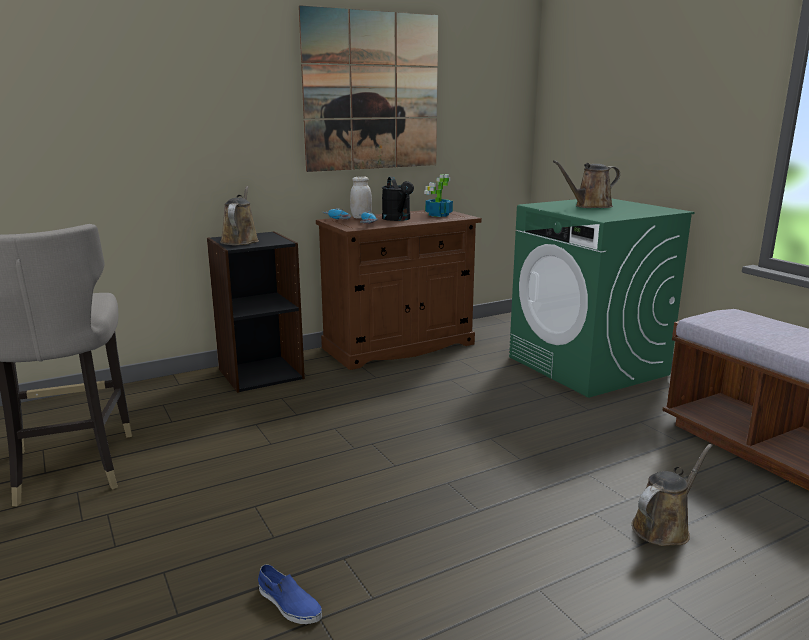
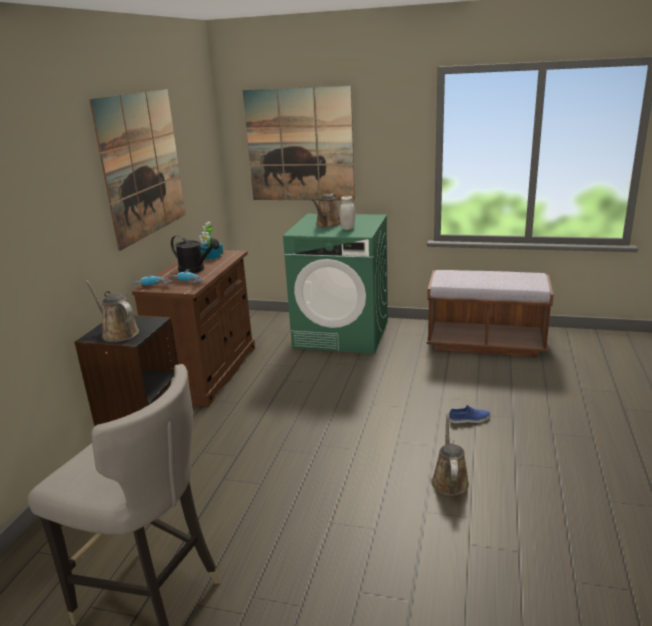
camera: 45 degrees left, 5 degrees up
blue shoe [258,564,322,624] -> blue shoe moved to [449,405,490,423]
white jar [350,177,372,218] -> white jar moved to [340,196,355,230]
brown watering can [631,444,713,546] -> brown watering can moved to [431,413,469,496]
none -> picture [243,86,355,201]

